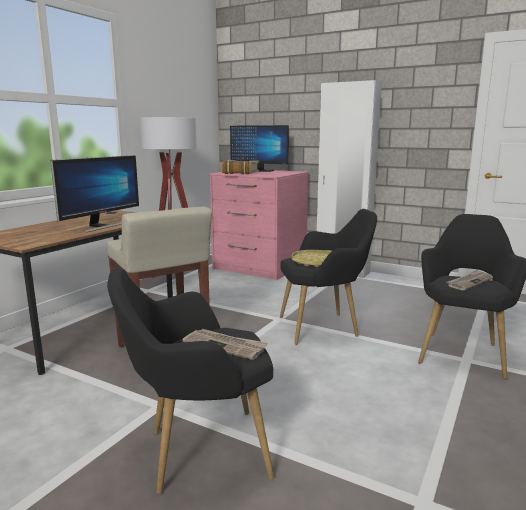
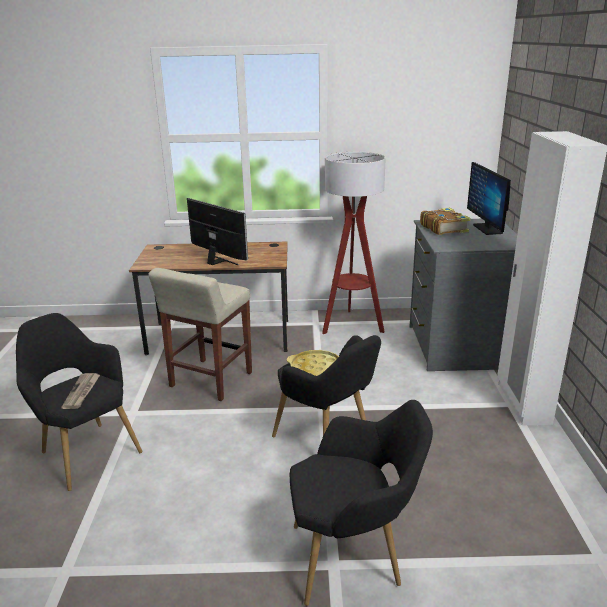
camera: 60 degrees right, 10 degrees up
monitor [50,155,139,232] -> monitor turned 135 degrees counterclockwise [187,198,248,265]
pink dresser [208,170,309,280] -> grey dresser [409,219,517,371]
newspaper [446,269,493,290] -> none

